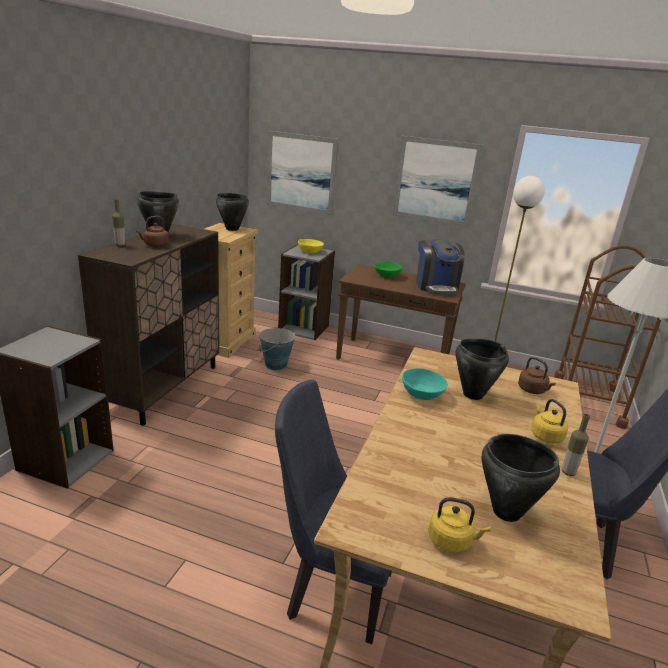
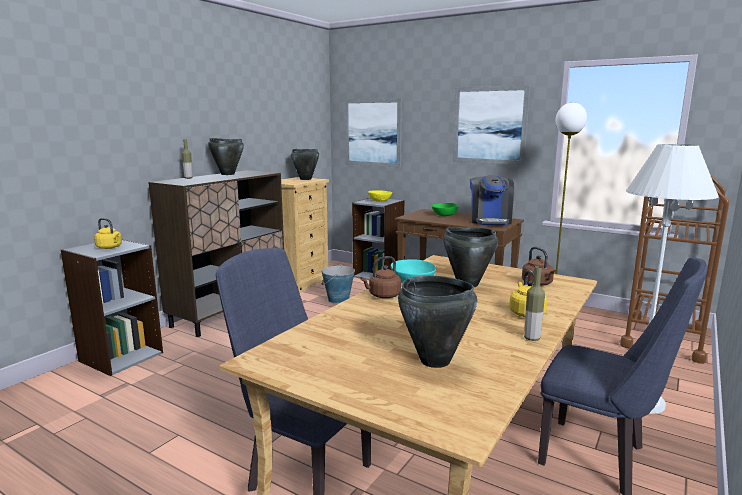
camera: 15 degrees right, 10 degrees down
brown kettle [136,216,169,247] -> brown kettle moved to [360,256,401,298]
yellow kettle [428,497,491,553] -> yellow kettle moved to [94,218,122,249]

